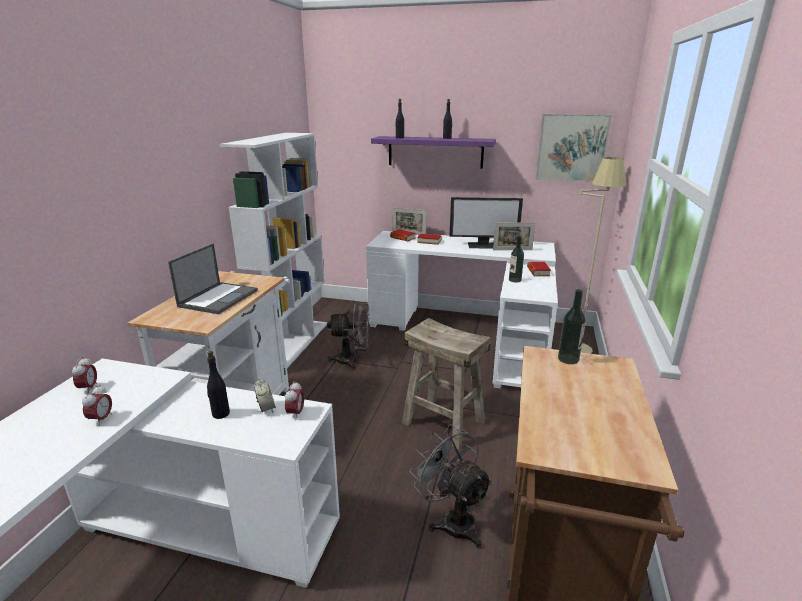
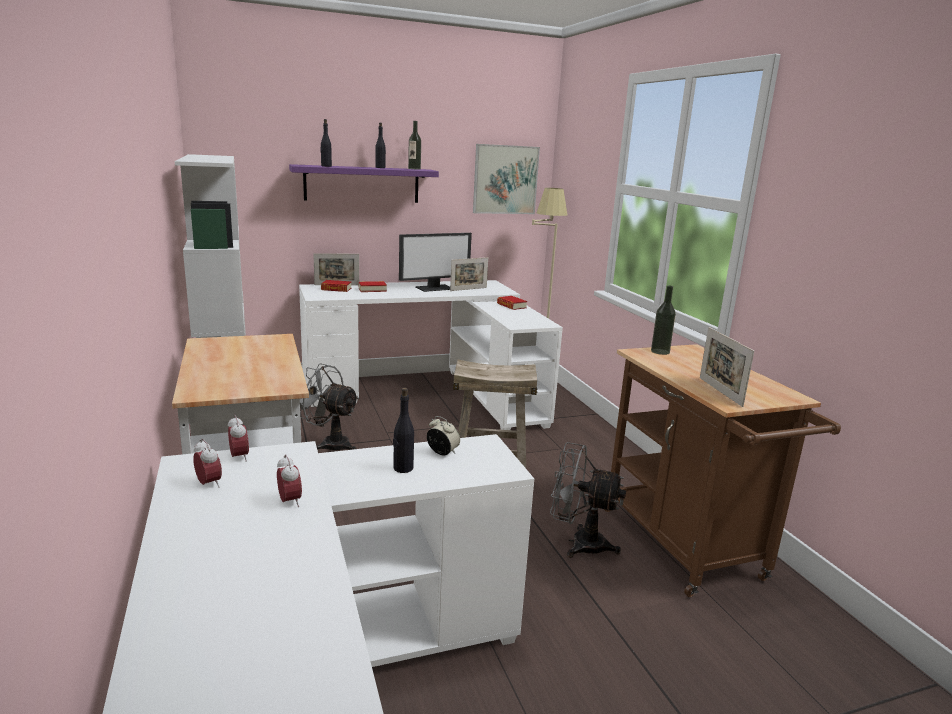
camera: 35 degrees left, 5 degrees down
laptop [168,243,258,314] -> none
alarm clock [285,381,304,420] -> alarm clock moved to [228,415,249,462]
grey fan [327,301,370,370] -> grey fan turned 120 degrees counterclockwise [300,363,360,450]
bottle [509,236,524,283] -> bottle moved to [408,121,421,170]
none -> picture frame [700,327,754,407]

